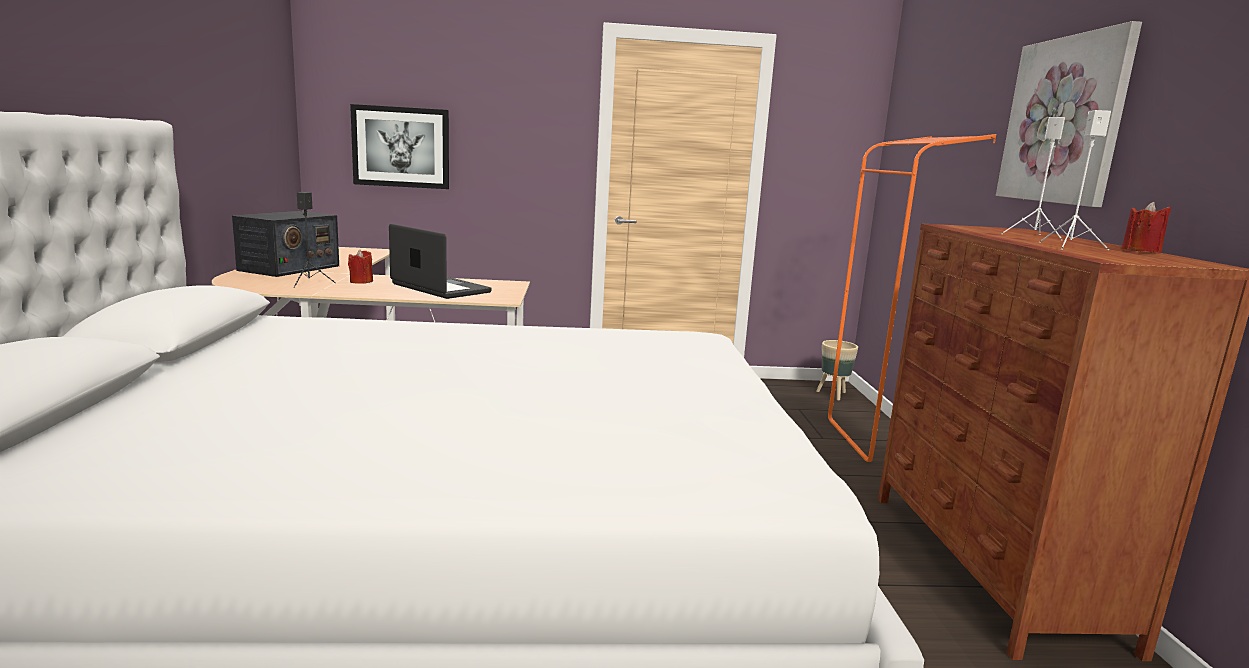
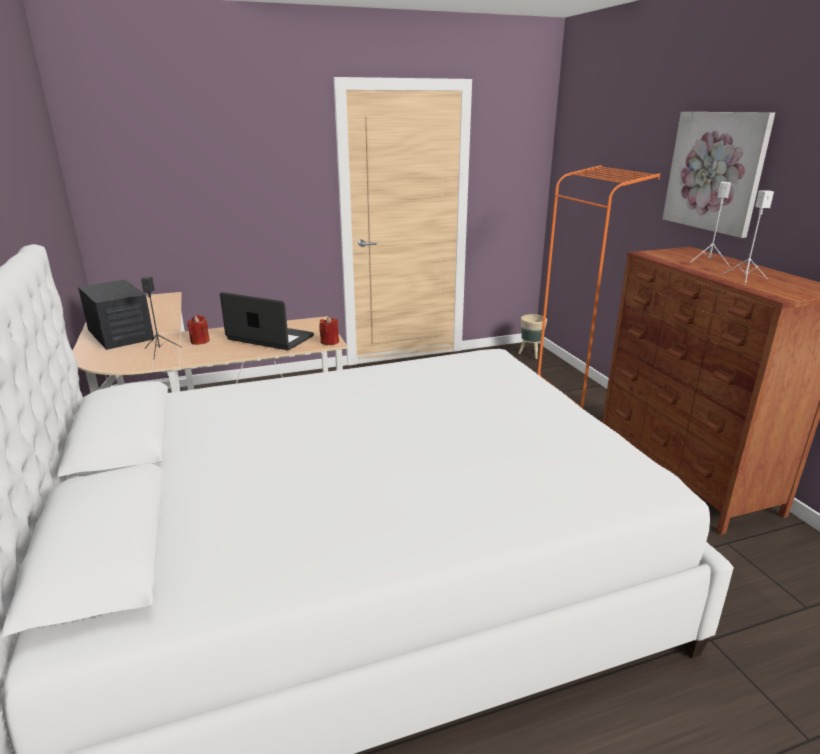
camera: 15 degrees left, 10 degrees up
radio [232,211,339,277] -> radio turned 45 degrees counterclockwise [78,279,154,350]
picture [350,104,449,189] -> none
red candle [1121,202,1171,253] -> red candle moved to [319,316,339,345]

